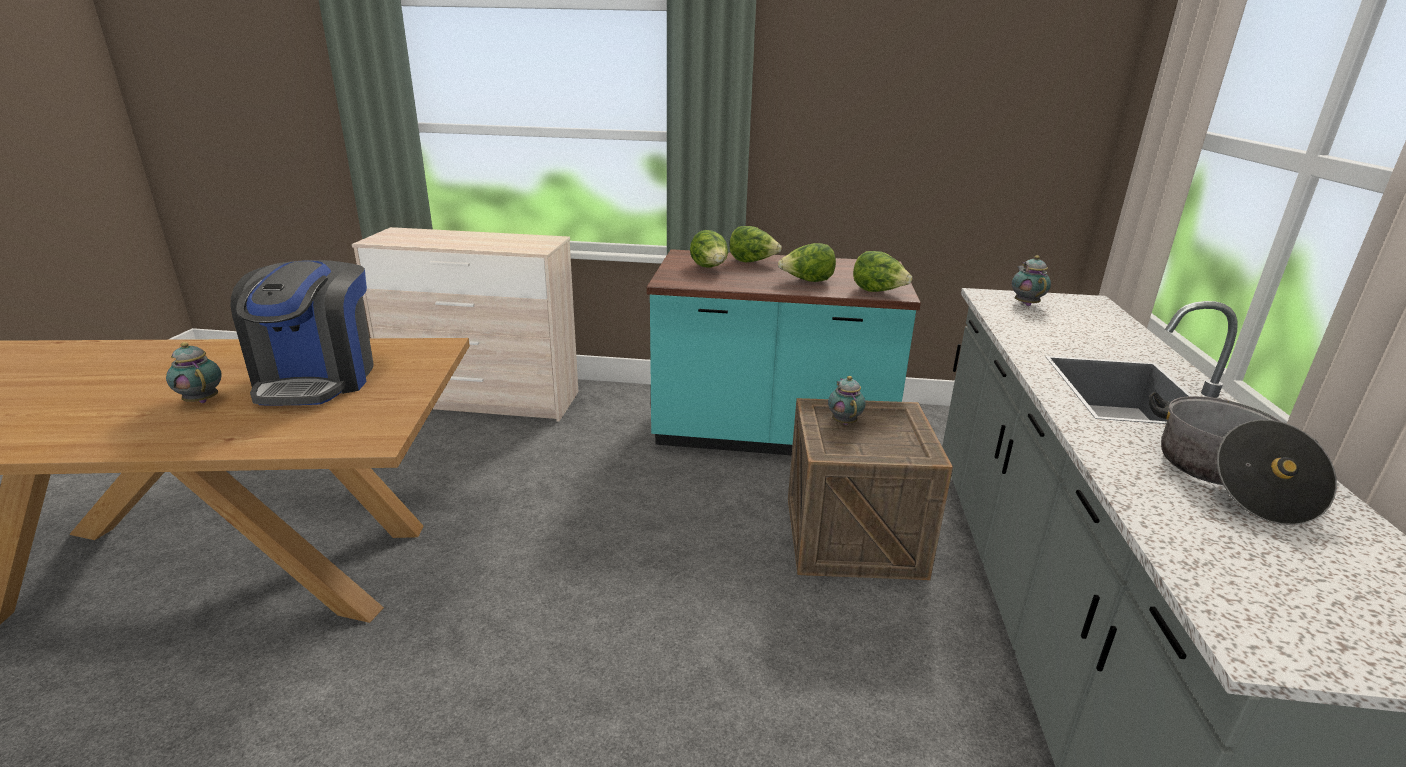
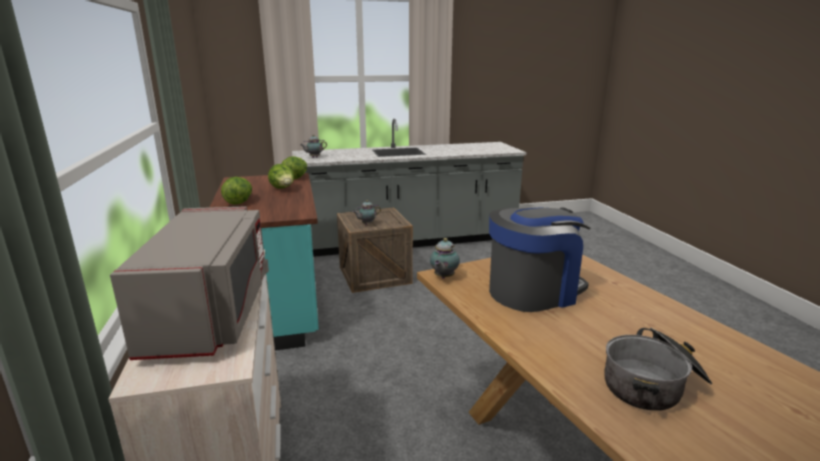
camera: 110 degrees left, 5 degrees down
teapot [166,342,222,403] -> teapot moved to [430,238,460,278]
lettuce [690,230,728,268] -> none
cooking pot [1149,392,1337,525] -> cooking pot moved to [604,328,712,411]
none -> grey microwave [110,206,269,360]

